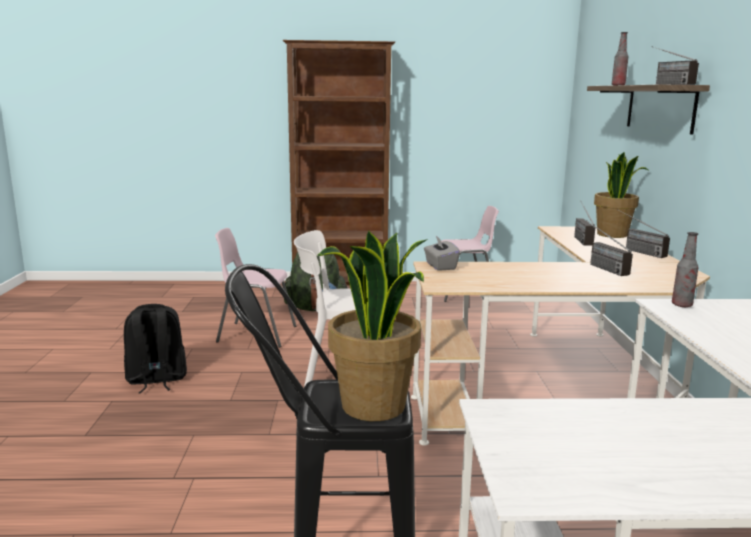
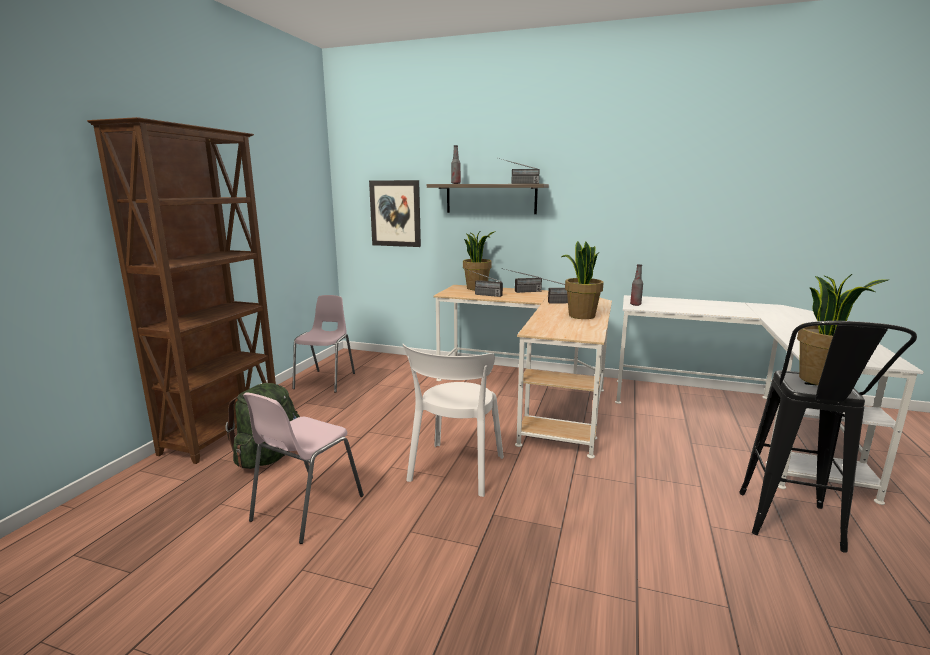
camera: 70 degrees left, 0 degrees up
black backpack [124,304,187,393] -> none
grey tissue box [424,236,460,271] -> none
none -> picture [369,180,421,247]
none -> potted plant [562,241,604,319]

